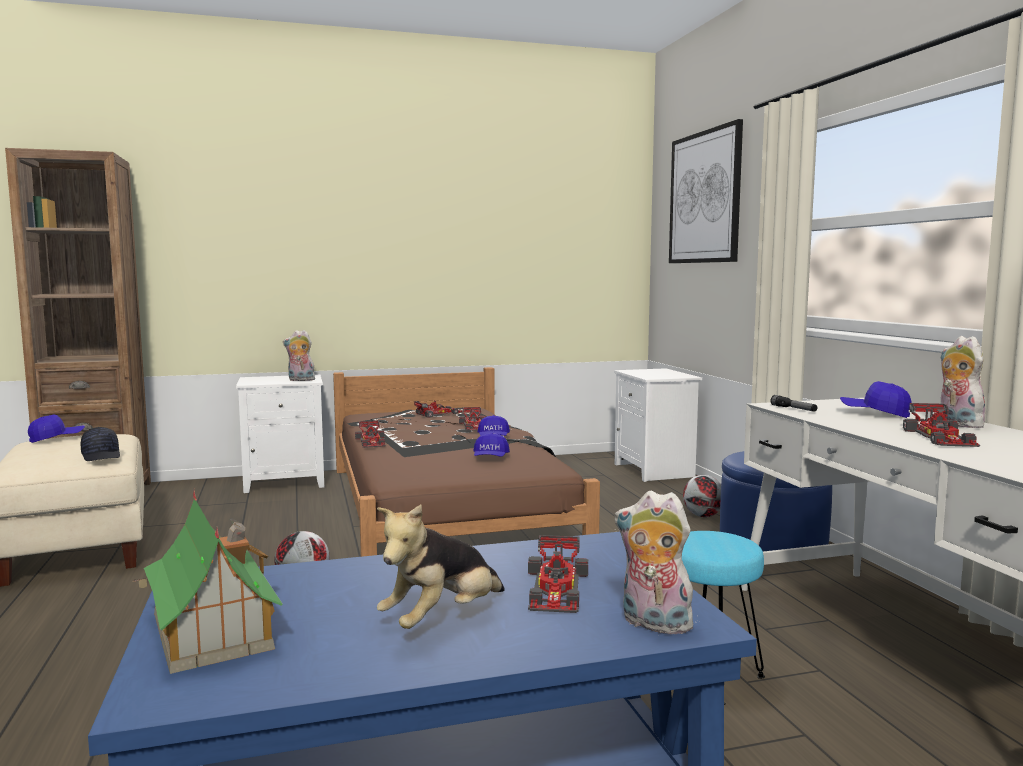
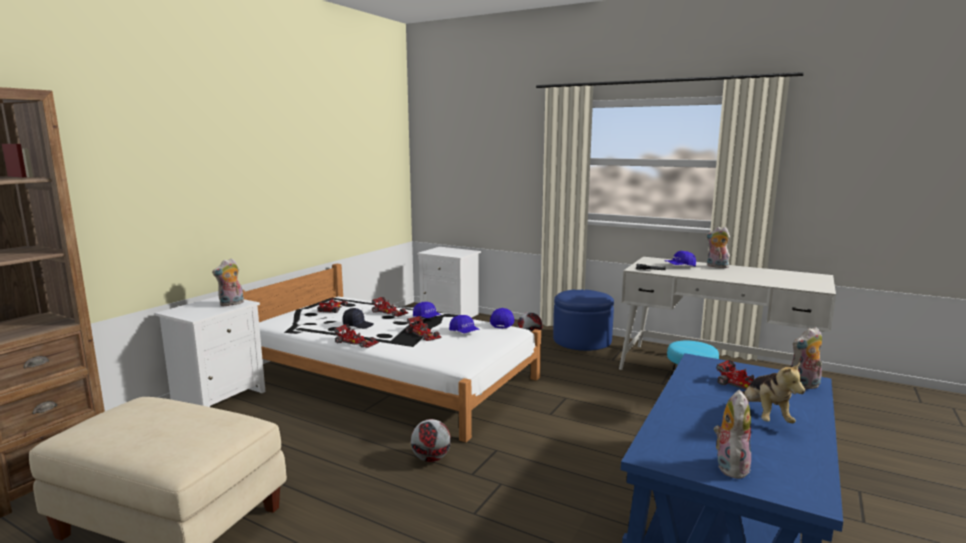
camera: 45 degrees left, 5 degrees up
blue cap [28,415,85,443] -> blue cap moved to [490,308,514,329]
black cap [81,427,120,461] -> black cap moved to [343,308,374,329]
toy house [134,491,283,674] -> plush toy [714,390,751,479]
brown bed [333,367,600,557] -> white bed [243,264,541,442]
picture [669,119,743,263] -> none
toy car [903,403,980,447] -> toy car moved to [406,316,442,341]

